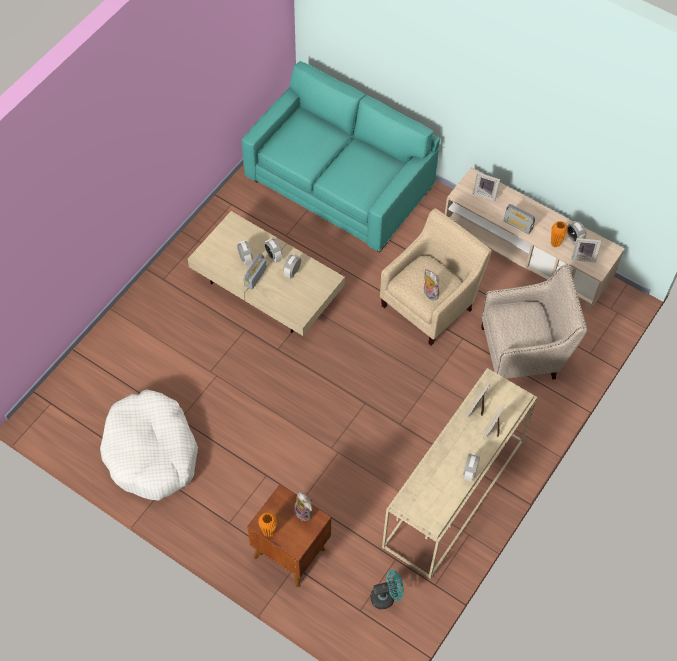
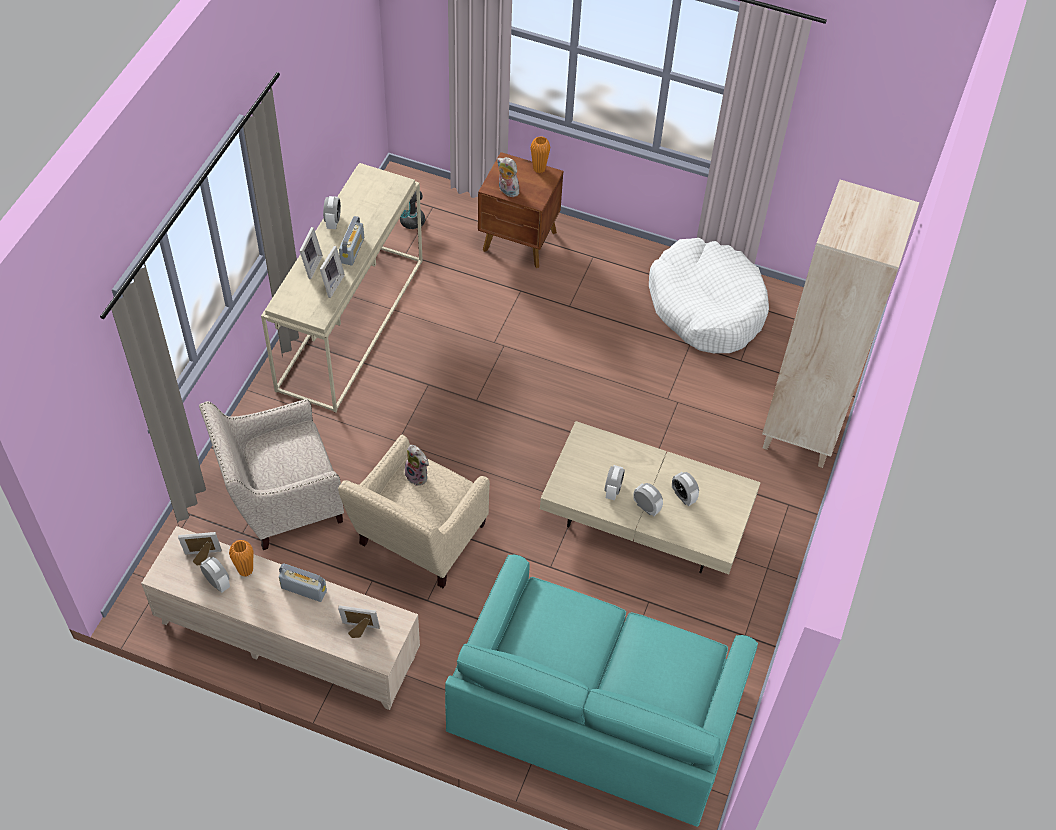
camera: 165 degrees right, 5 degrees down
radio [243,254,267,289] -> radio moved to [339,216,364,266]
none -> beige bookcase [762,180,919,468]

